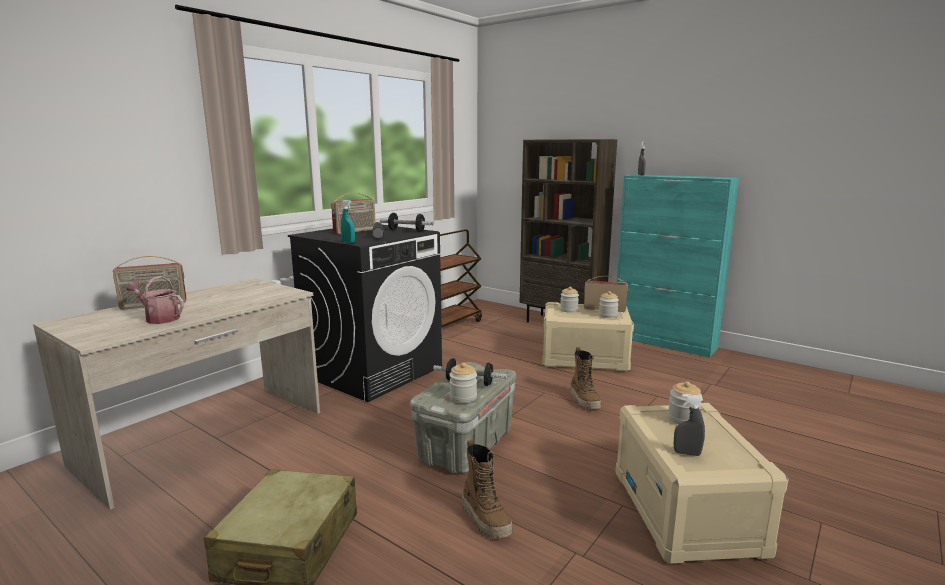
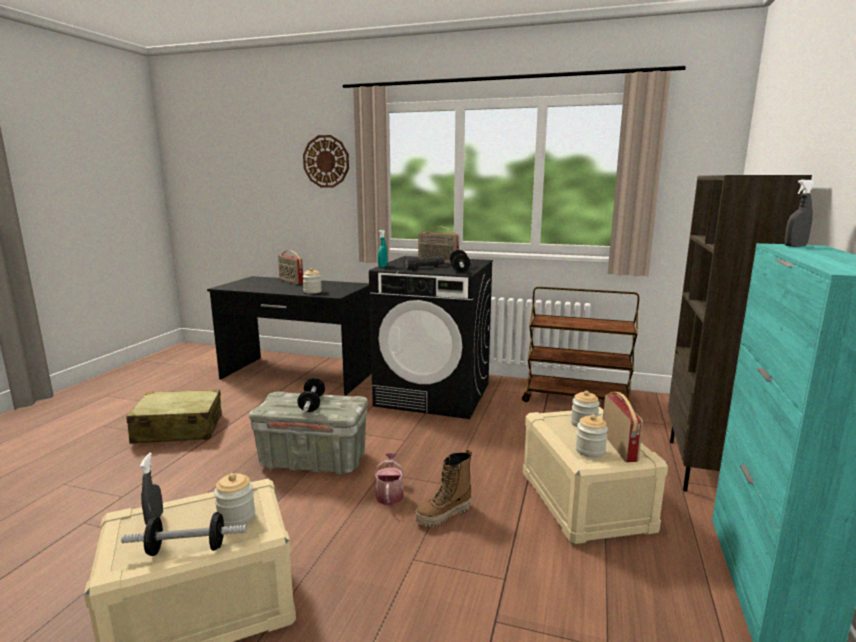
camera: 70 degrees right, 0 degrees up
beige desk [33,278,320,510] -> black desk [207,276,372,395]
watering can [126,276,184,324] -> watering can moved to [374,453,405,505]
jar [449,362,477,403] -> jar moved to [303,268,322,294]
boot [462,439,512,539] -> none
none -> dumbbell [121,512,247,556]
none -> wall clock [303,135,349,188]

